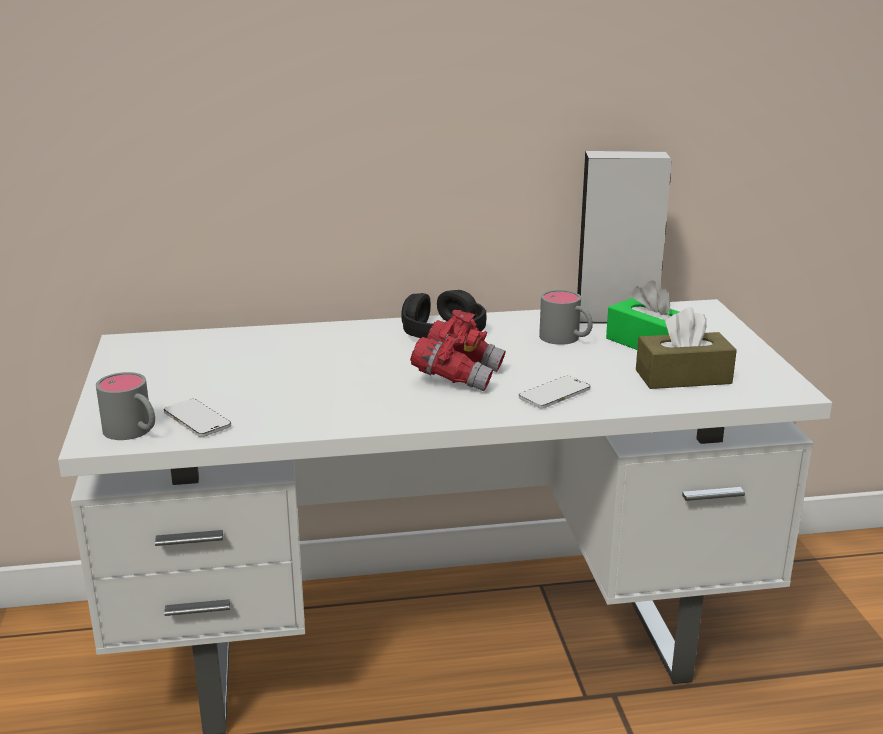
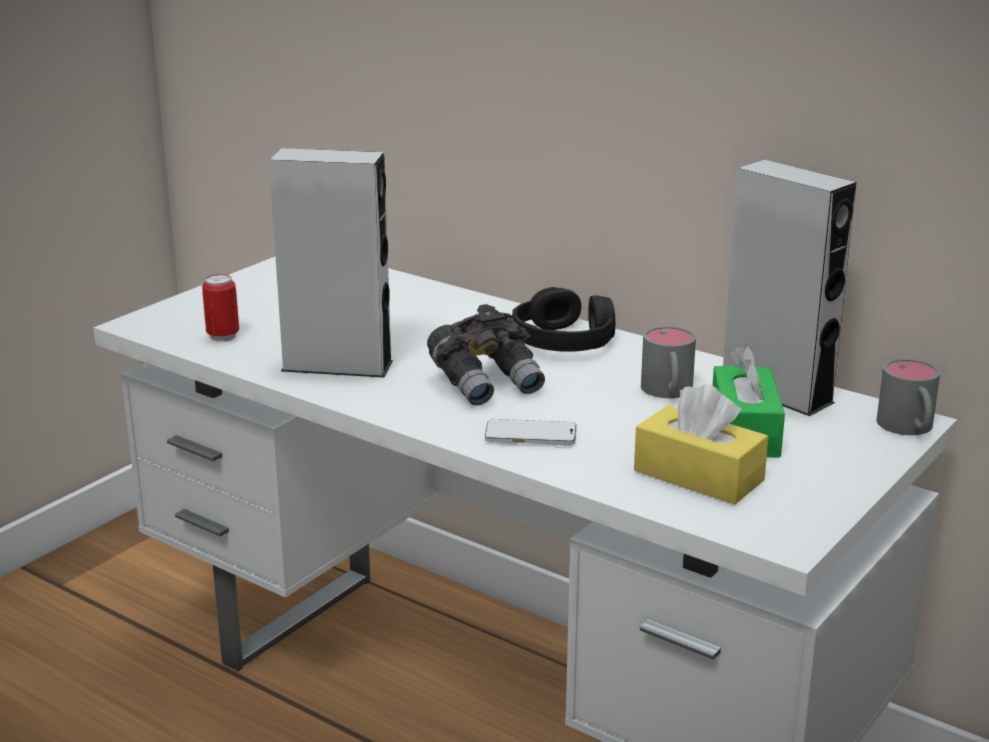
camera: 45 degrees right, 0 degrees up
grey mug [96,372,155,440] -> grey mug moved to [877,359,940,435]
phone [164,399,231,437] -> can [202,274,239,342]
red binoculars [410,310,506,392] -> grey binoculars [427,304,545,406]
brown tissue box [636,307,737,389] -> yellow tissue box [634,384,768,504]
none -> grey speaker [269,148,393,377]

